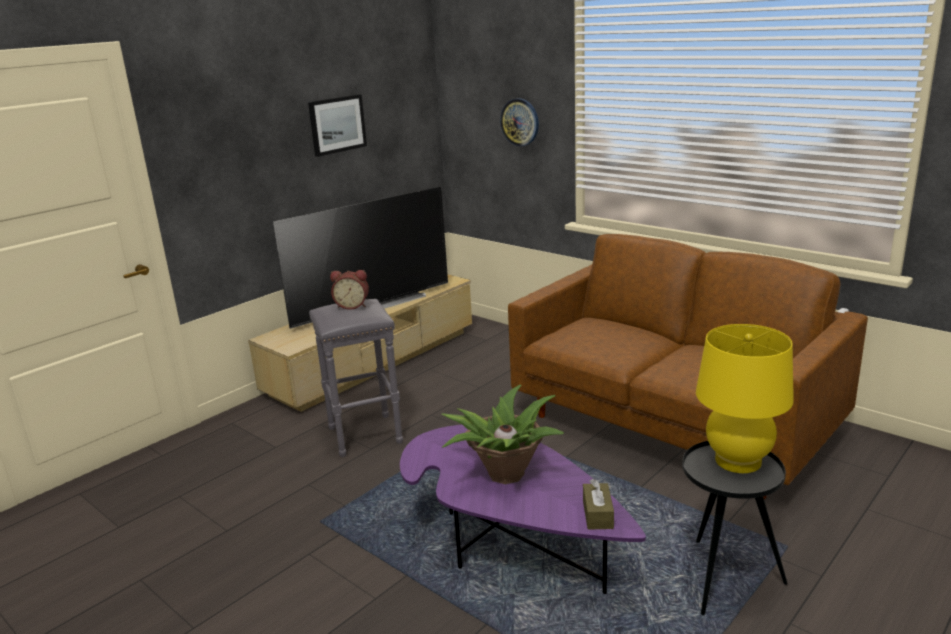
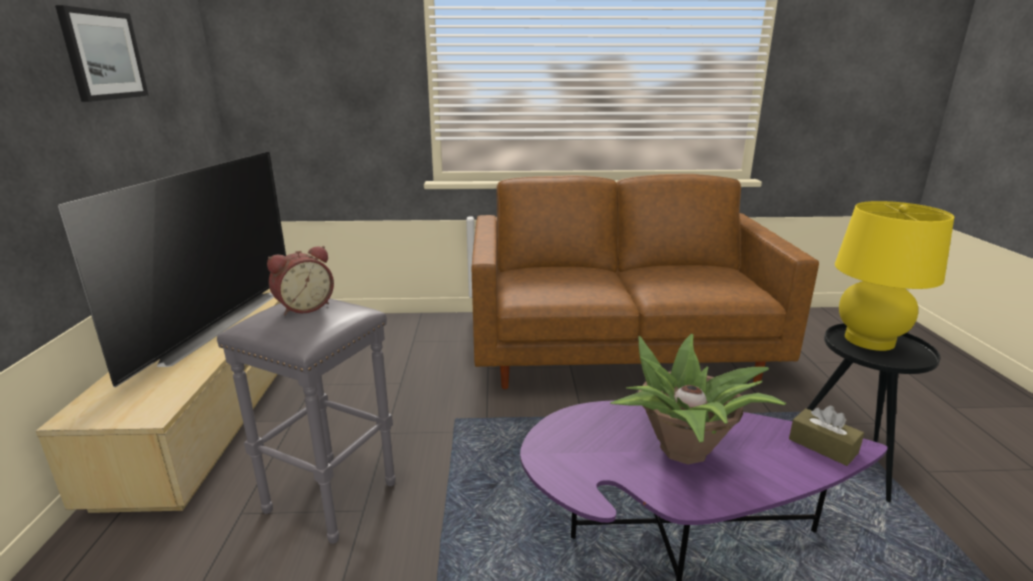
camera: 45 degrees left, 0 degrees up
wall clock [500,98,539,146] -> none

